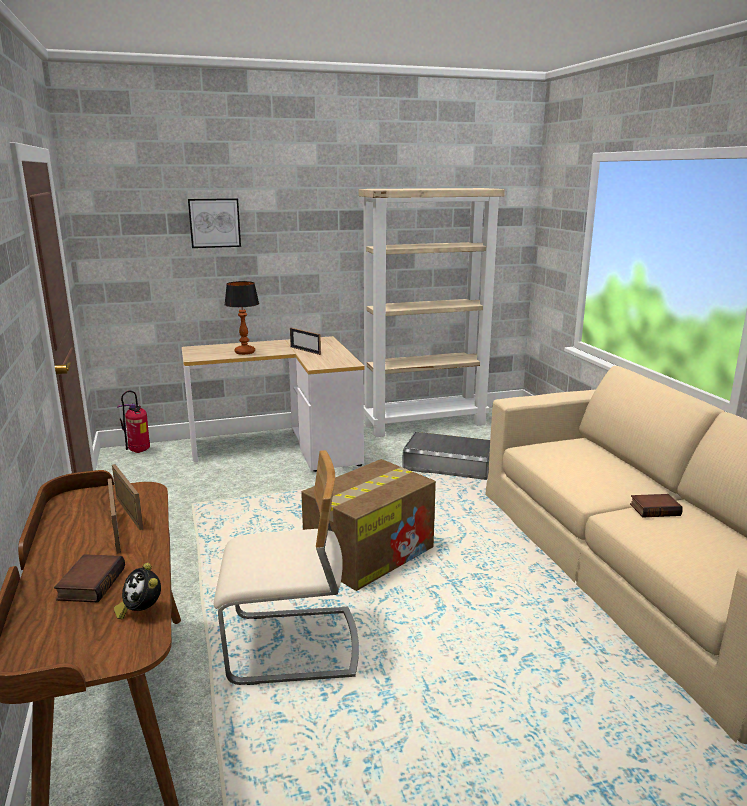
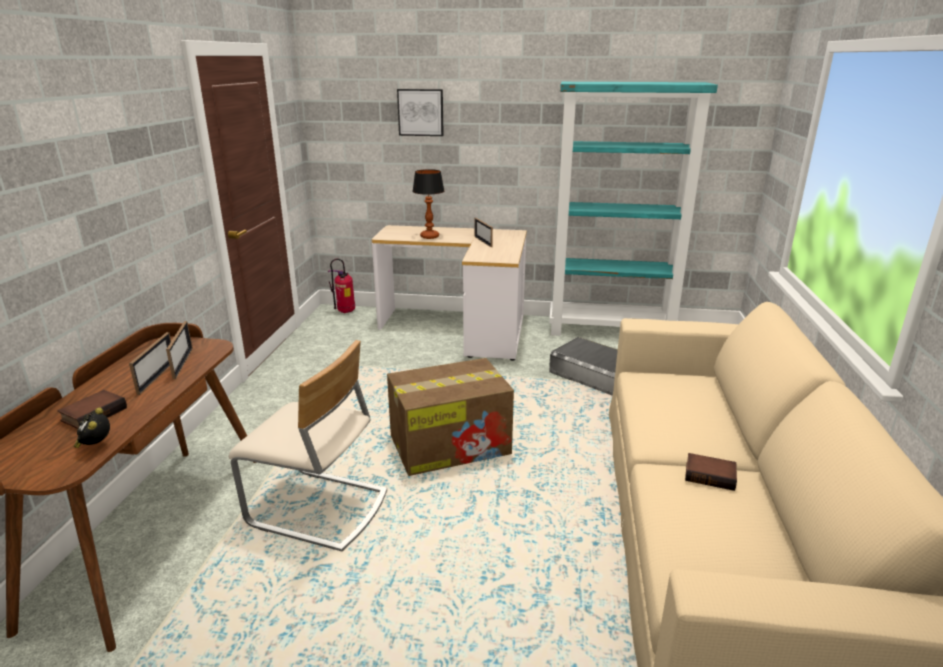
camera: 25 degrees right, 5 degrees up
beige bookcase [359,188,505,437] -> turquoise bookcase [549,82,718,336]

